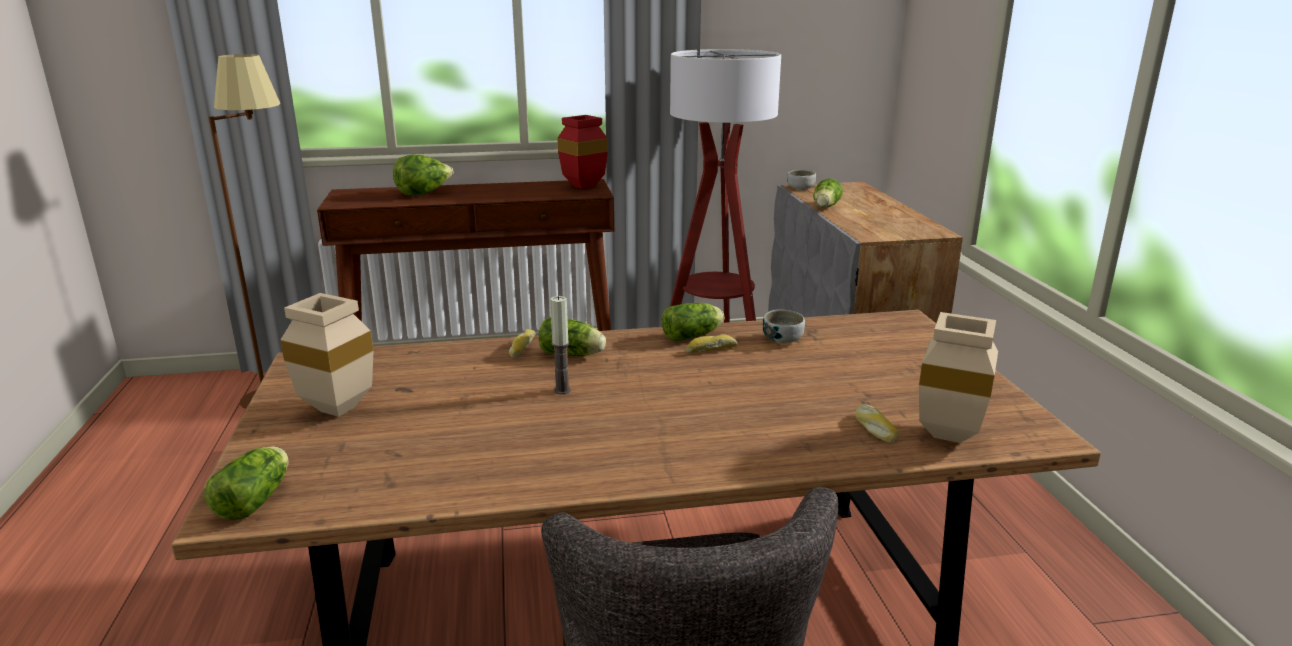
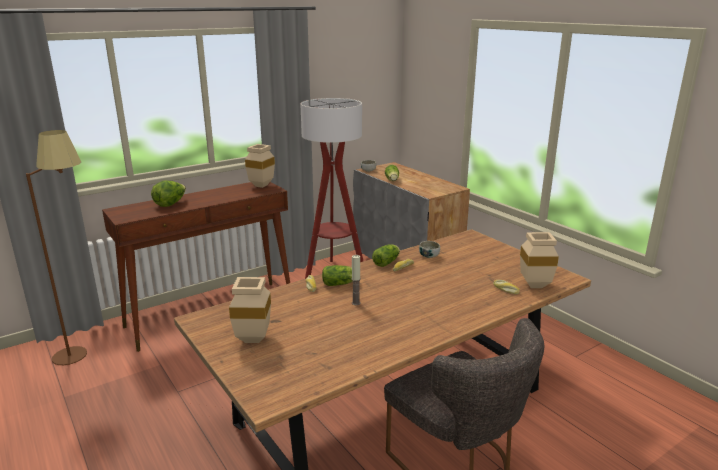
camera: 25 degrees left, 0 degrees up
lettuce [204,446,288,520] -> none
red vase [557,115,608,189] -> beige vase [245,144,275,188]

